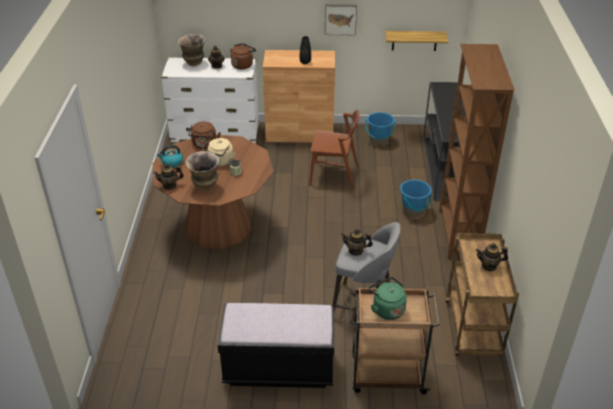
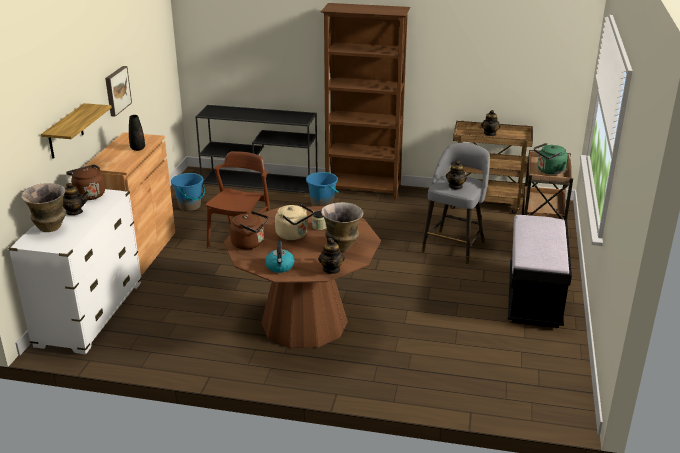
camera: 80 degrees left, 10 degrees down
shelf [385,31,449,51] -> shelf moved to [41,103,112,159]

